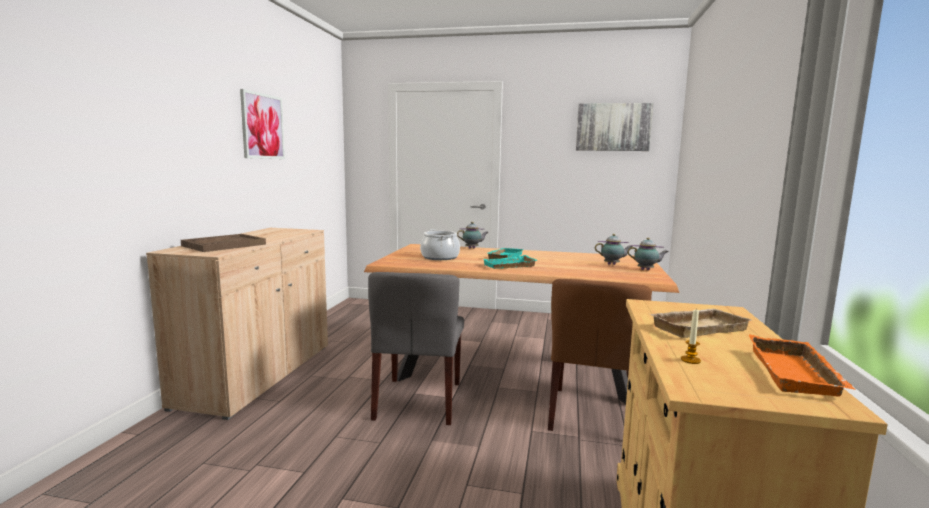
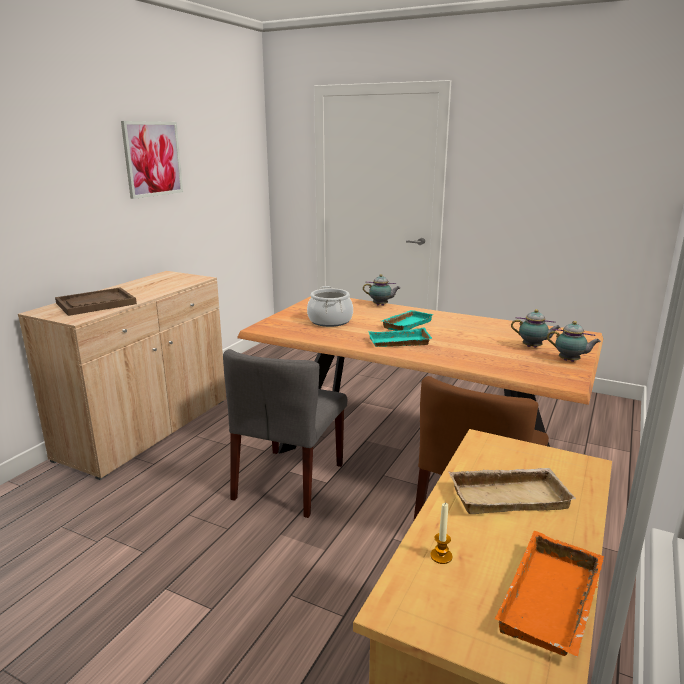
camera: 15 degrees right, 10 degrees up
picture [576,103,653,151] -> none

